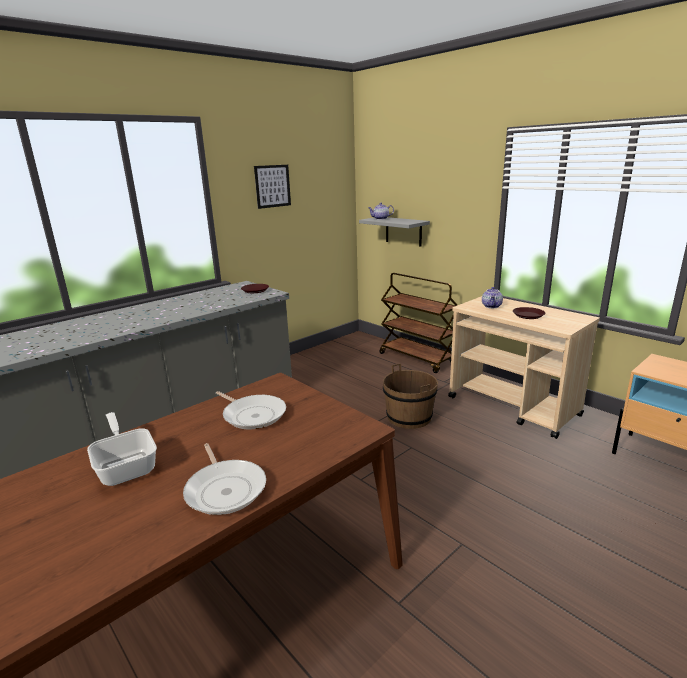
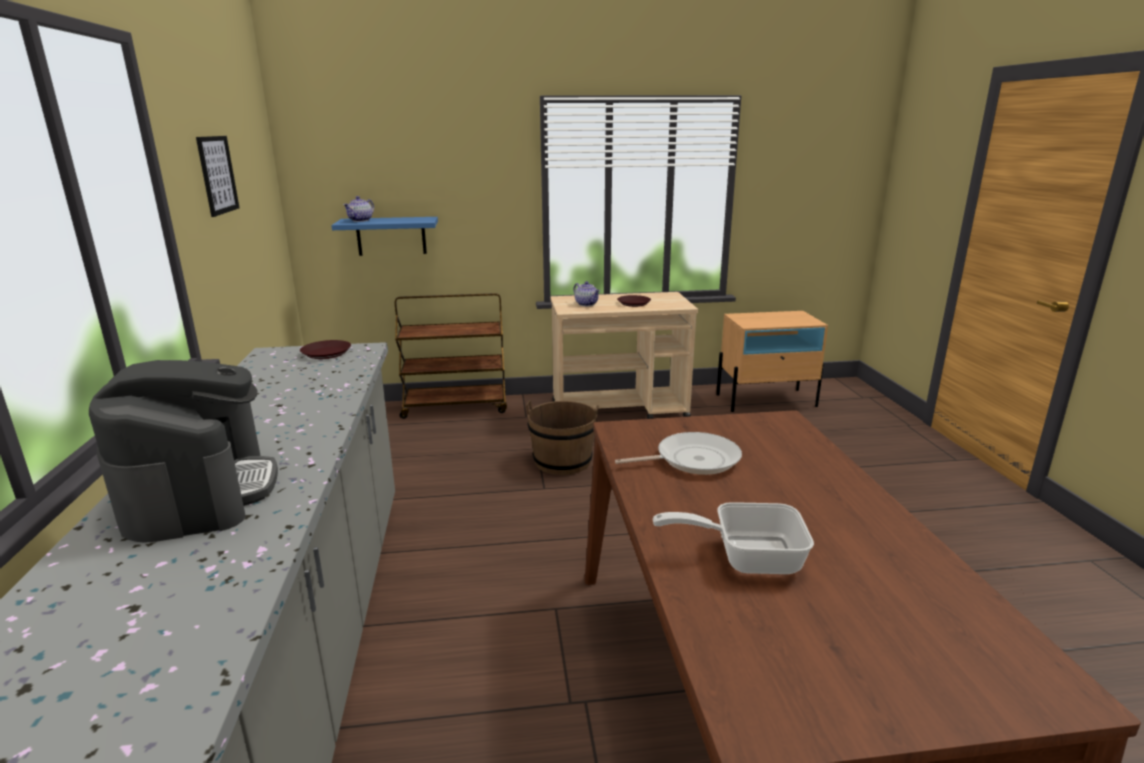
camera: 55 degrees left, 0 degrees up
frying pan [183,443,266,515] -> none
grey shelf [359,217,430,247] -> blue shelf [331,217,438,256]
none -> coffee machine [89,360,278,543]

